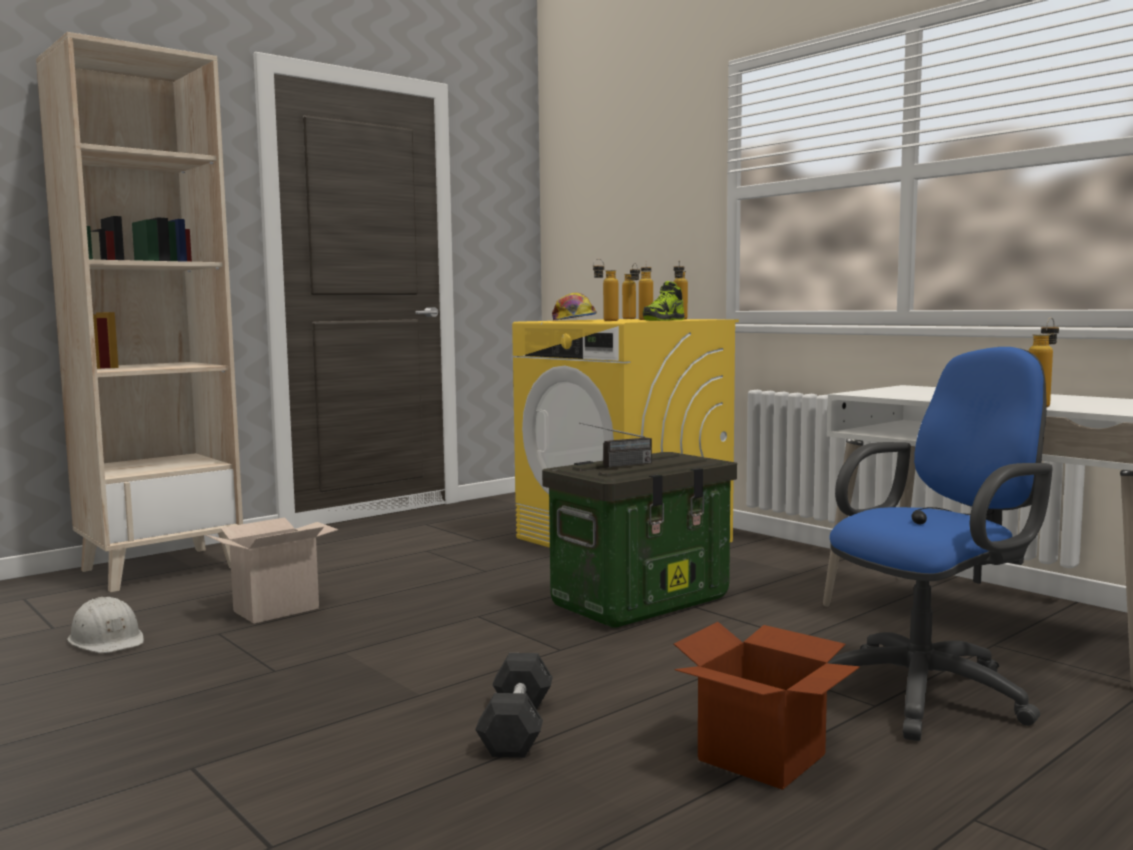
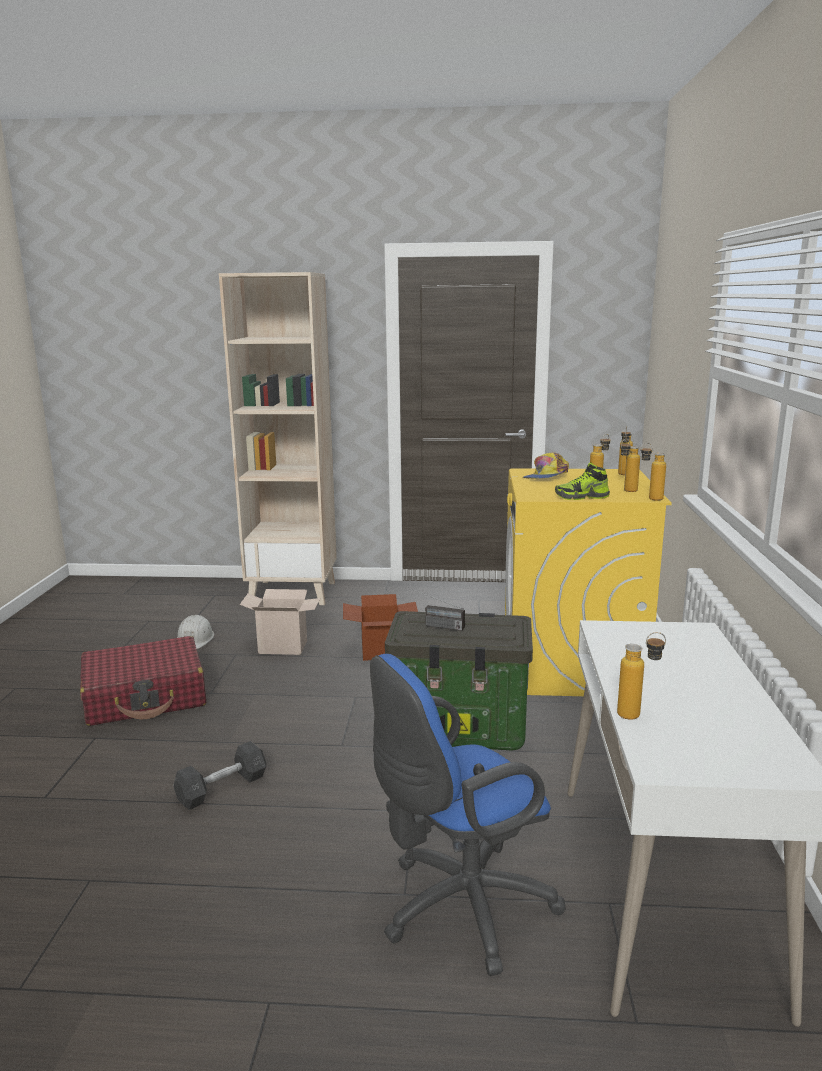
camera: 45 degrees right, 10 degrees up
bottle [593,259,619,321] -> bottle moved to [640,443,666,501]
cardboard box [674,622,860,790] -> cardboard box moved to [343,594,418,661]
blue office chair [828,347,1053,741] -> blue office chair turned 135 degrees clockwise [370,654,566,976]
none -> red suitcase [80,636,206,726]

